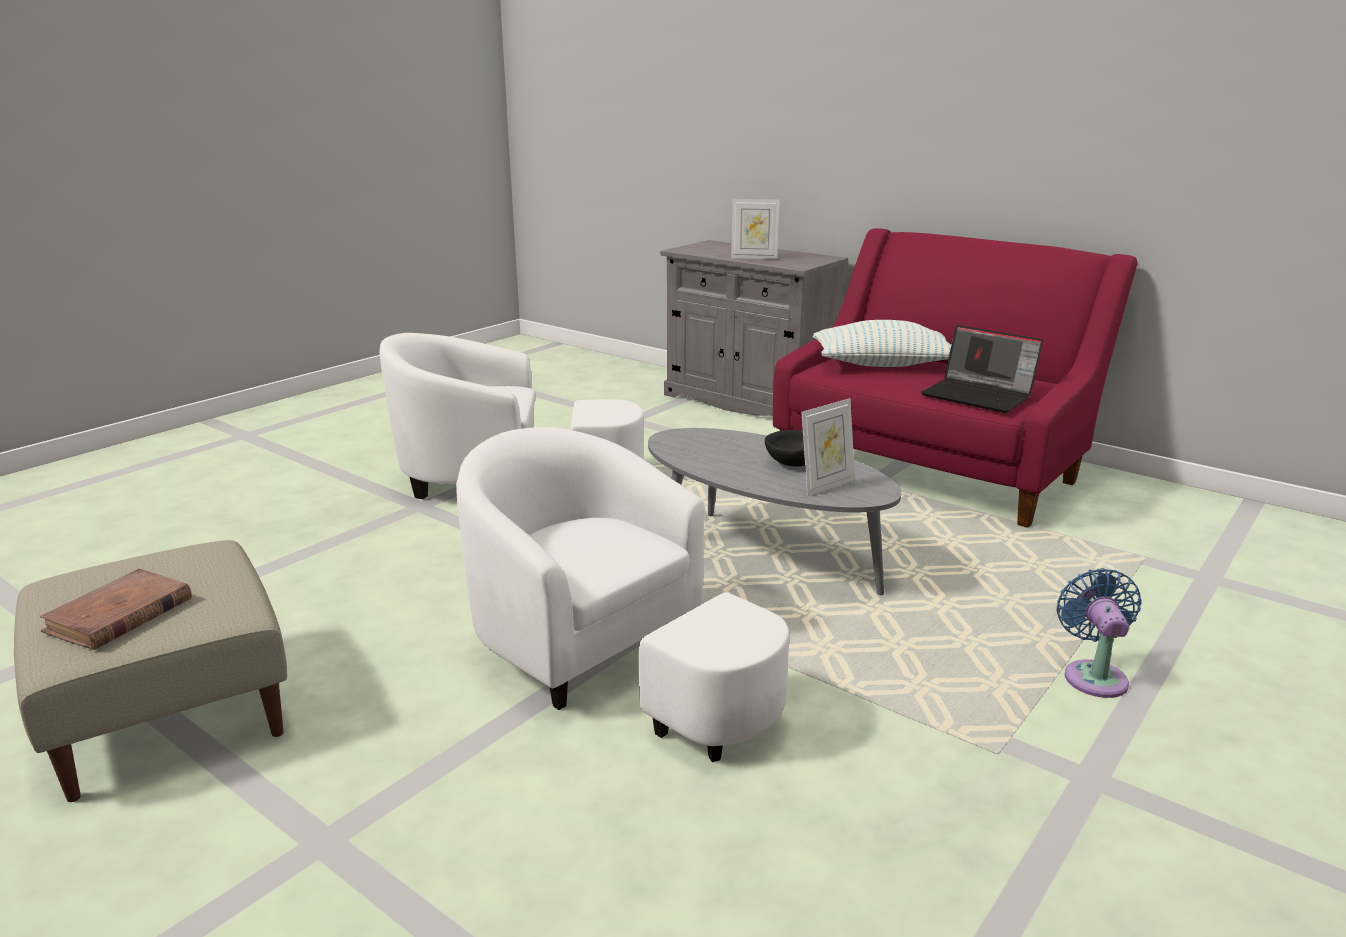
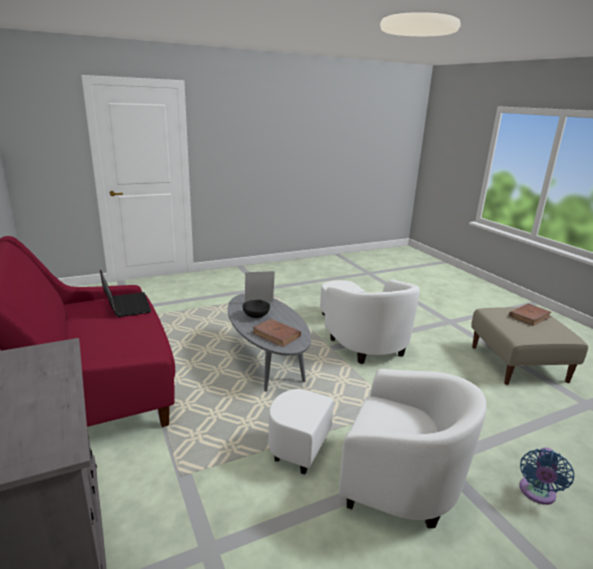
camera: 155 degrees left, 0 degrees up
picture frame [731,199,779,259] -> none
pillow [813,320,951,367] -> none
blue fan [1056,568,1142,698] -> blue fan moved to [519,448,574,505]
none -> brown book [252,319,301,347]

